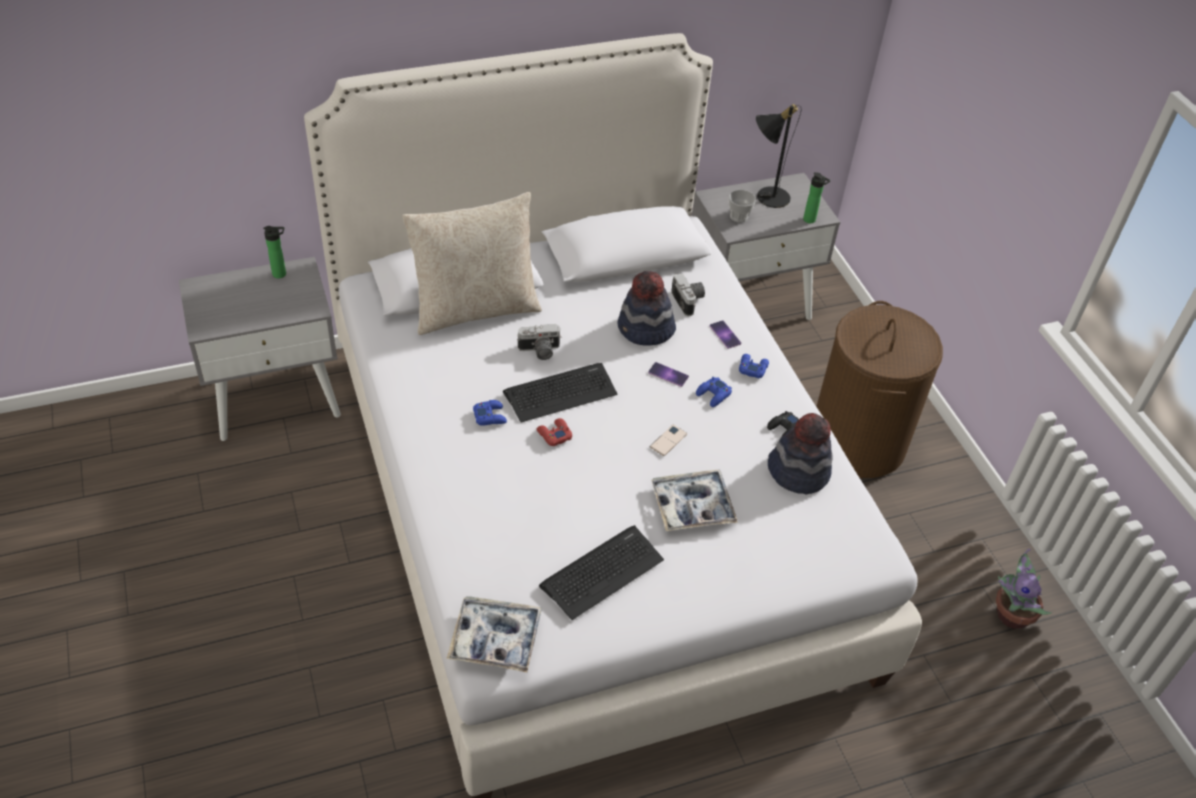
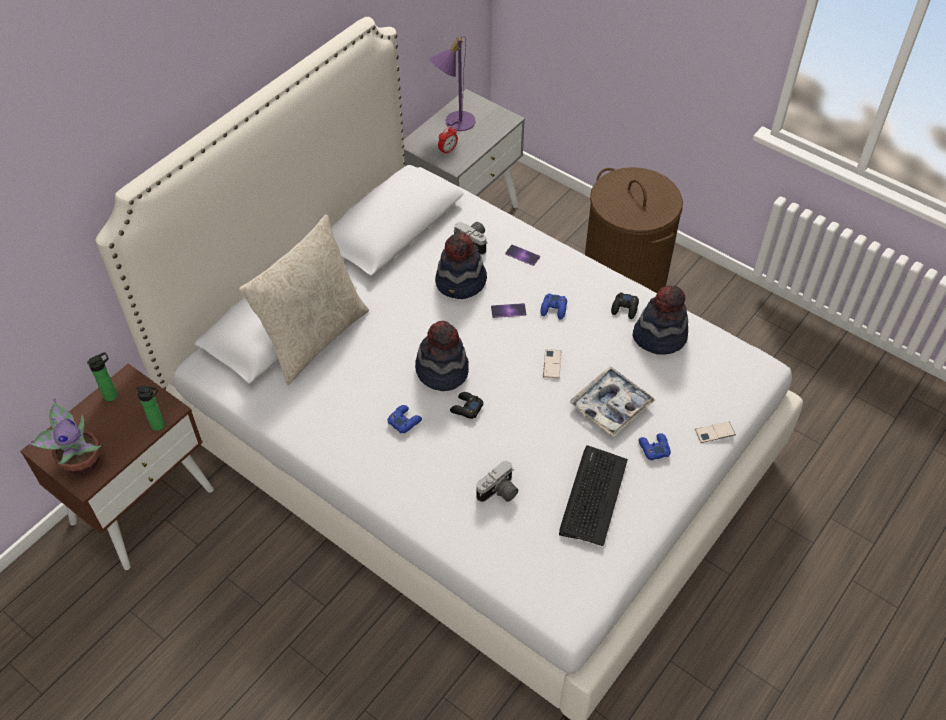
camera: 30 degrees left, 5 degrees up
grey nightstand [179,257,341,441] -> brown nightstand [20,363,214,570]
tray [446,596,542,673] -> none
keyboard [503,363,617,423] -> hat [415,321,469,391]
camera [517,324,562,360] -> camera moved to [476,460,519,502]
red game controller [537,418,572,446] -> black game controller [450,392,484,419]
cup [729,190,756,223] -> alarm clock [438,126,458,155]
blue game controller [739,354,769,378] -> blue game controller moved to [639,433,671,460]
black table lamp [756,104,802,208] -> purple table lamp [429,36,476,131]
bottle [803,172,830,223] -> bottle moved to [136,386,165,431]
potted plant [996,548,1052,629] -> potted plant moved to [29,397,101,475]
none -> phone [695,421,736,443]

